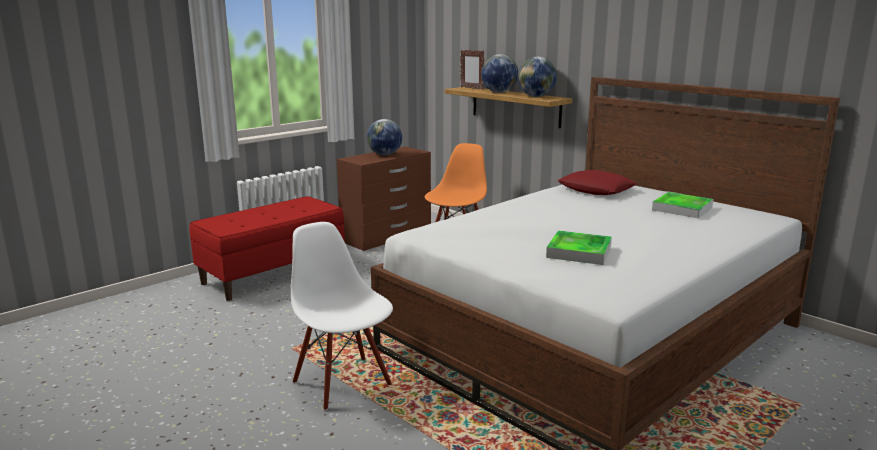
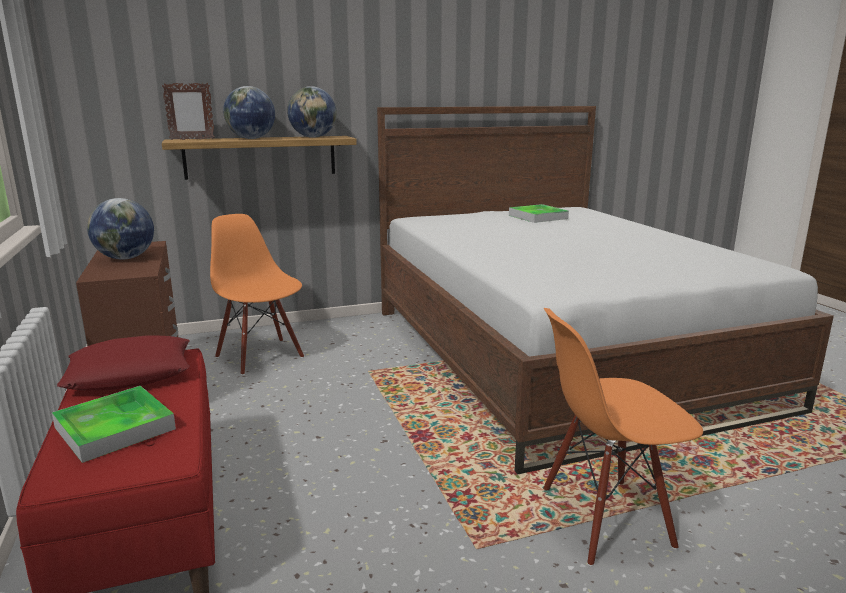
camera: 65 degrees left, 0 degrees up
white chair [291,222,393,411] -> orange chair [543,308,703,567]
tray [546,230,612,265] -> tray moved to [52,386,176,463]
red pillow [557,170,637,195] -> red pillow moved to [57,336,190,390]

